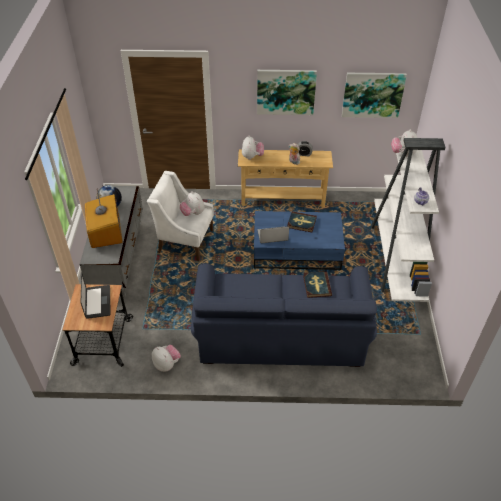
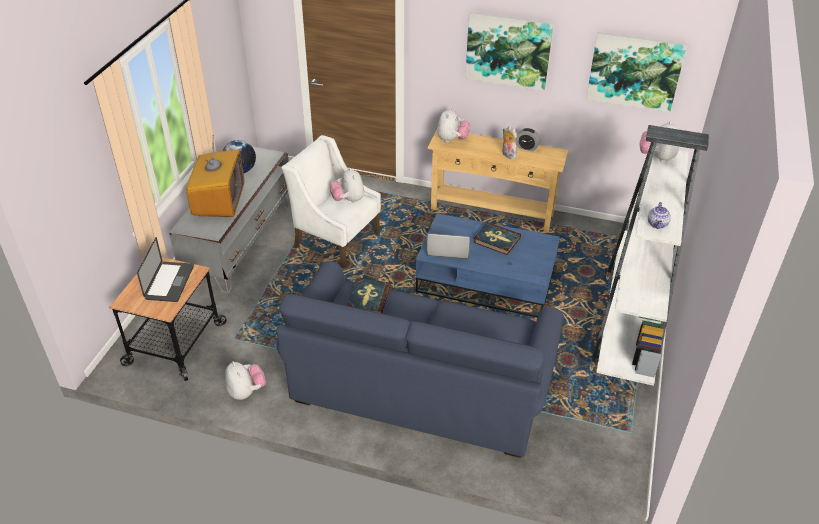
camera: 15 degrees right, 5 degrees down
book [303,272,332,298] -> book moved to [347,278,391,313]

